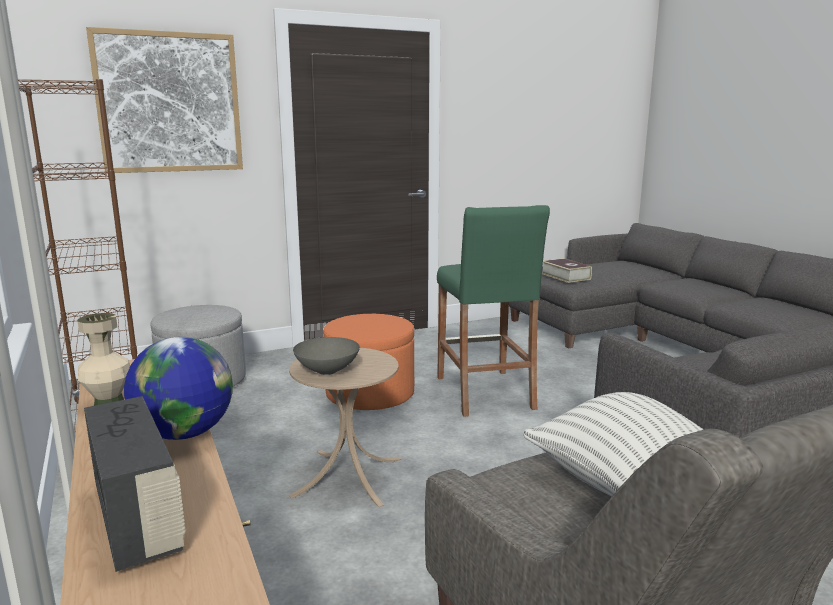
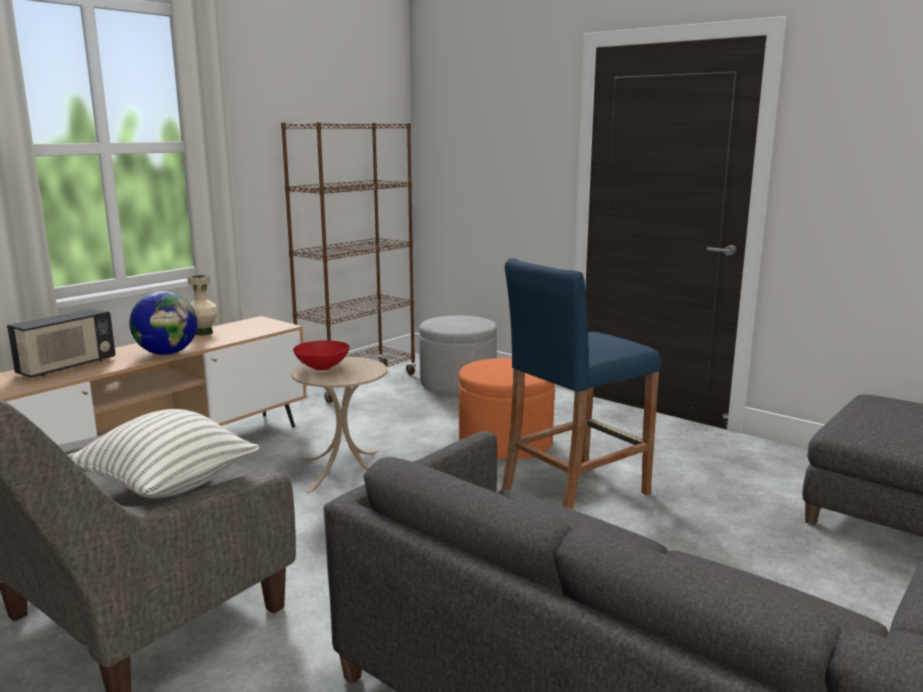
camera: 65 degrees right, 0 degrees up
picture [86,27,243,173] -> none
grey bowl [293,337,360,375] -> red bowl [293,340,350,371]
green stool [437,205,550,417] -> blue stool [501,258,661,510]
book [542,258,592,283] -> none

